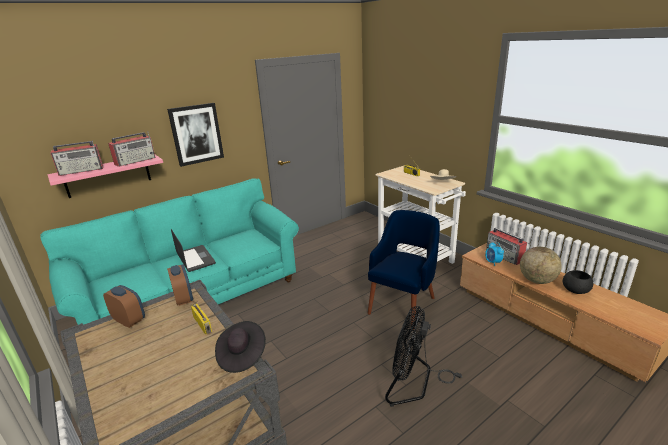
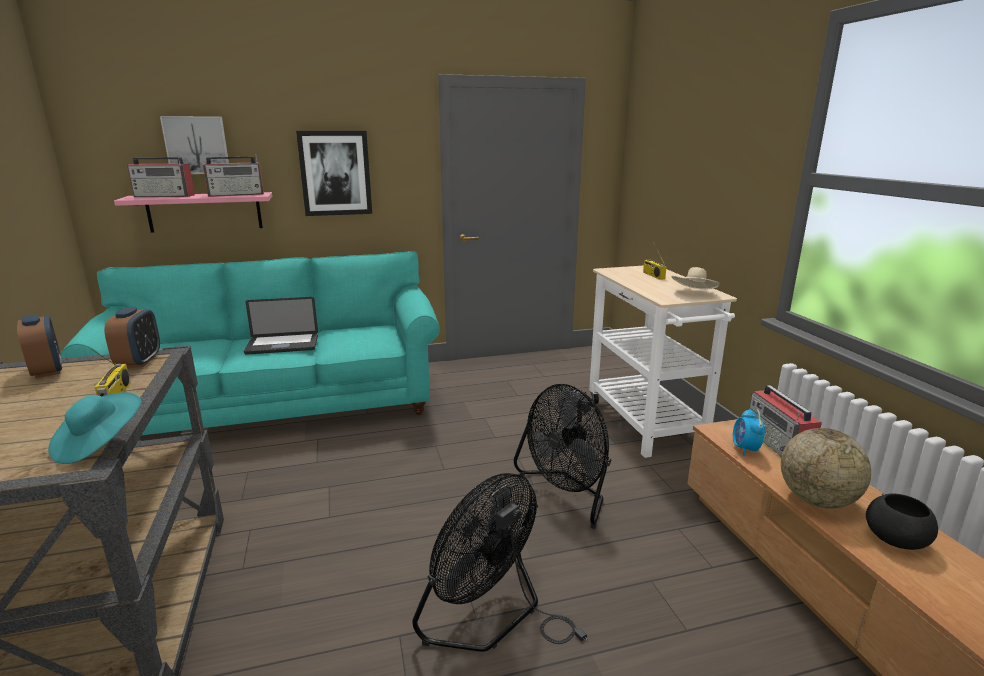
camera: 20 degrees right, 5 degrees down
laptop [171,229,216,272] -> laptop turned 90 degrees clockwise [244,297,318,354]
black hat [215,321,266,373] -> turquoise hat [48,392,141,464]
blue armchair [368,210,440,329] -> black fan [514,384,611,529]
none -> picture [160,116,229,174]

